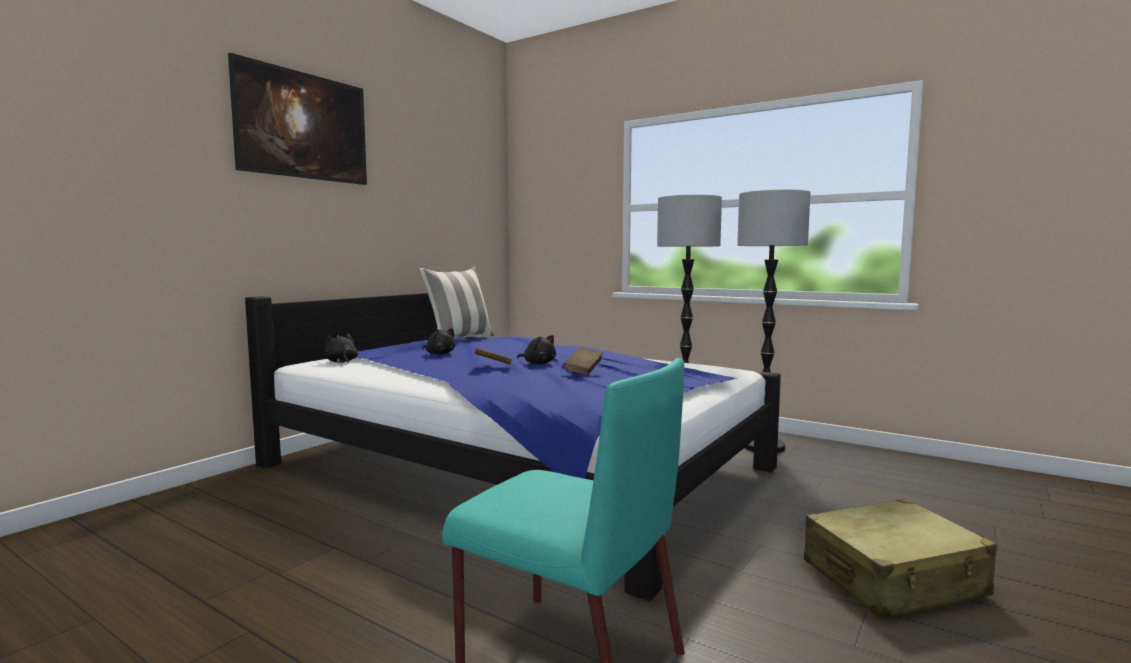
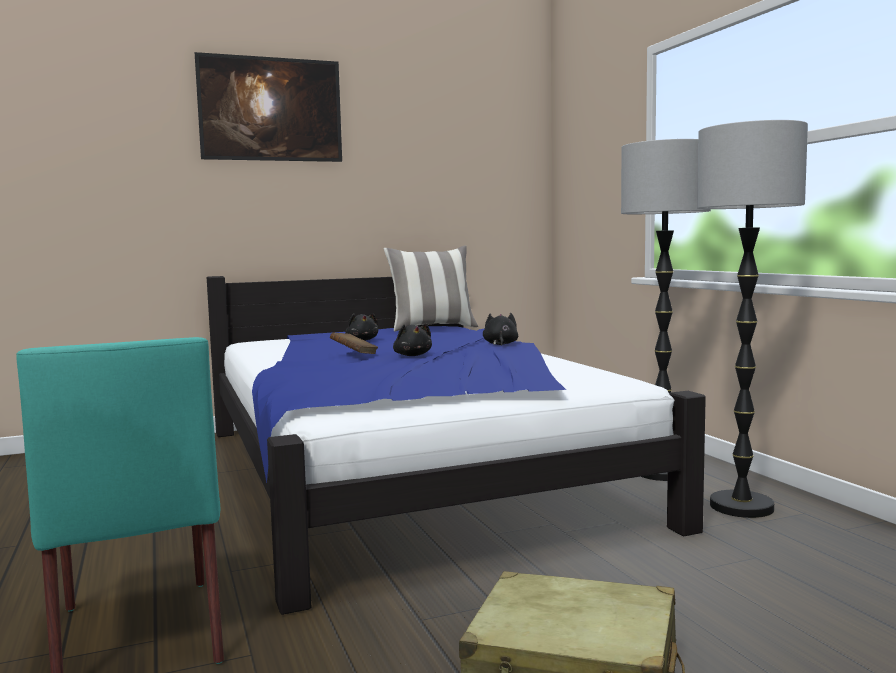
camera: 35 degrees right, 0 degrees up
black plush toy [324,333,358,363] -> black plush toy moved to [483,313,518,346]
brown book [563,347,603,375] -> none

